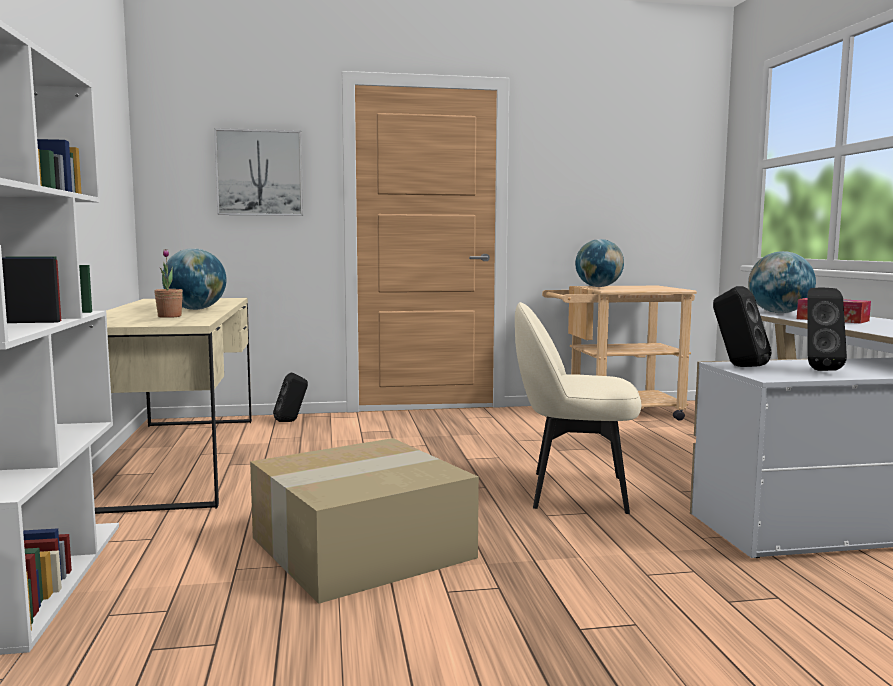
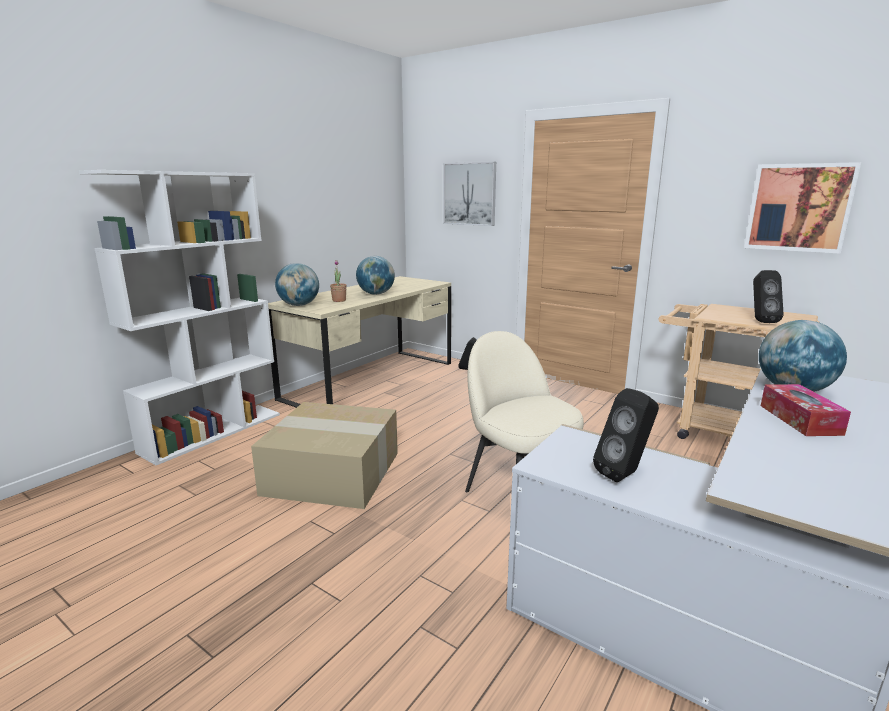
camera: 45 degrees right, 10 degrees up
globe [575,239,624,287] -> globe moved to [275,263,319,306]
black speaker [713,286,772,367] -> black speaker moved to [753,270,784,323]
none -> picture [744,162,861,254]

